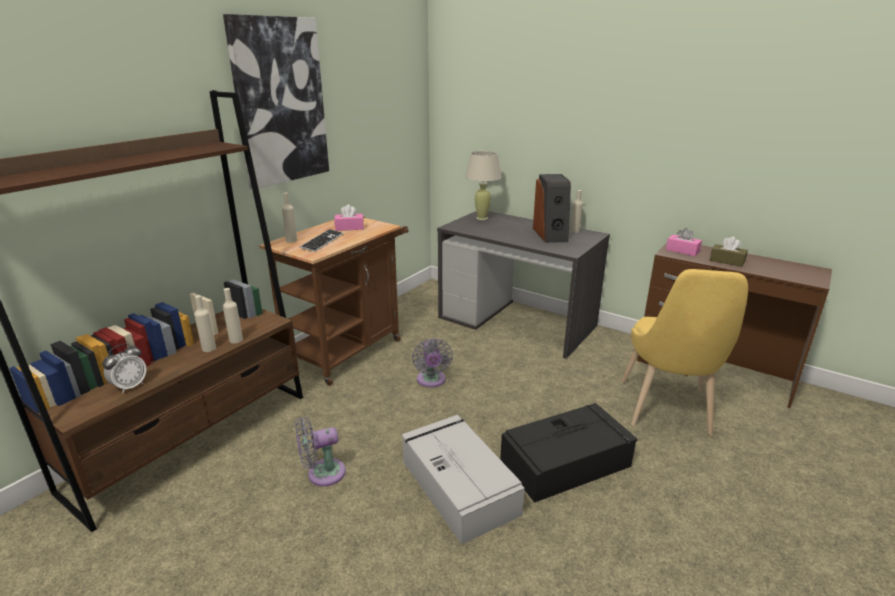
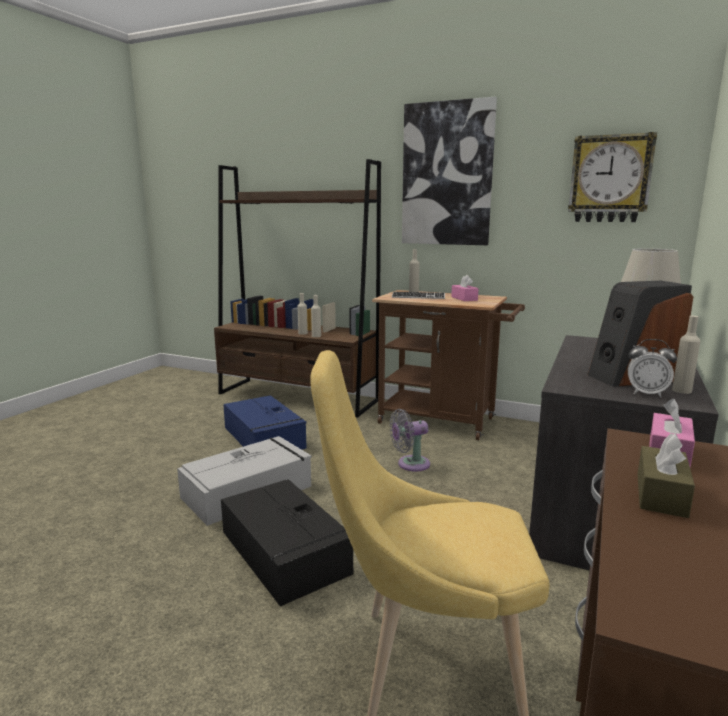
camera: 80 degrees right, 10 degrees down
alarm clock [102,344,147,393] -> alarm clock moved to [628,339,677,398]
grey fan [295,417,346,486] -> blue storage box [223,395,307,449]
none -> wall clock [568,132,657,222]

